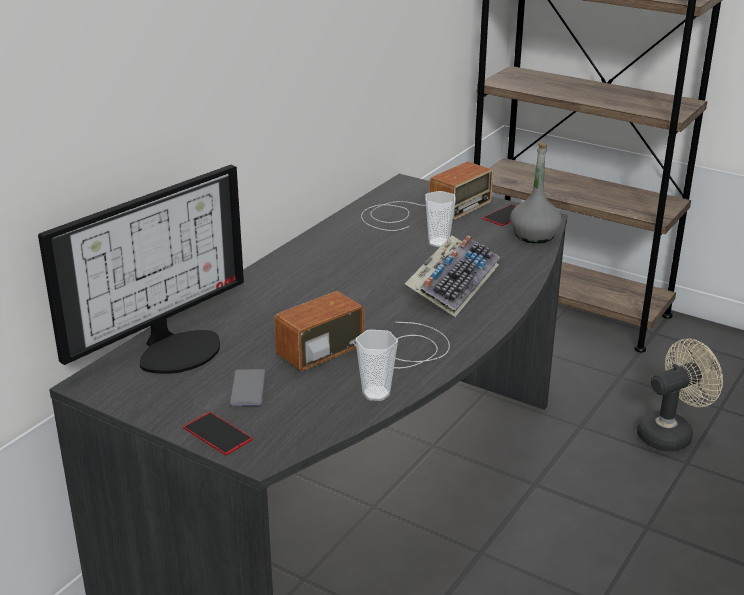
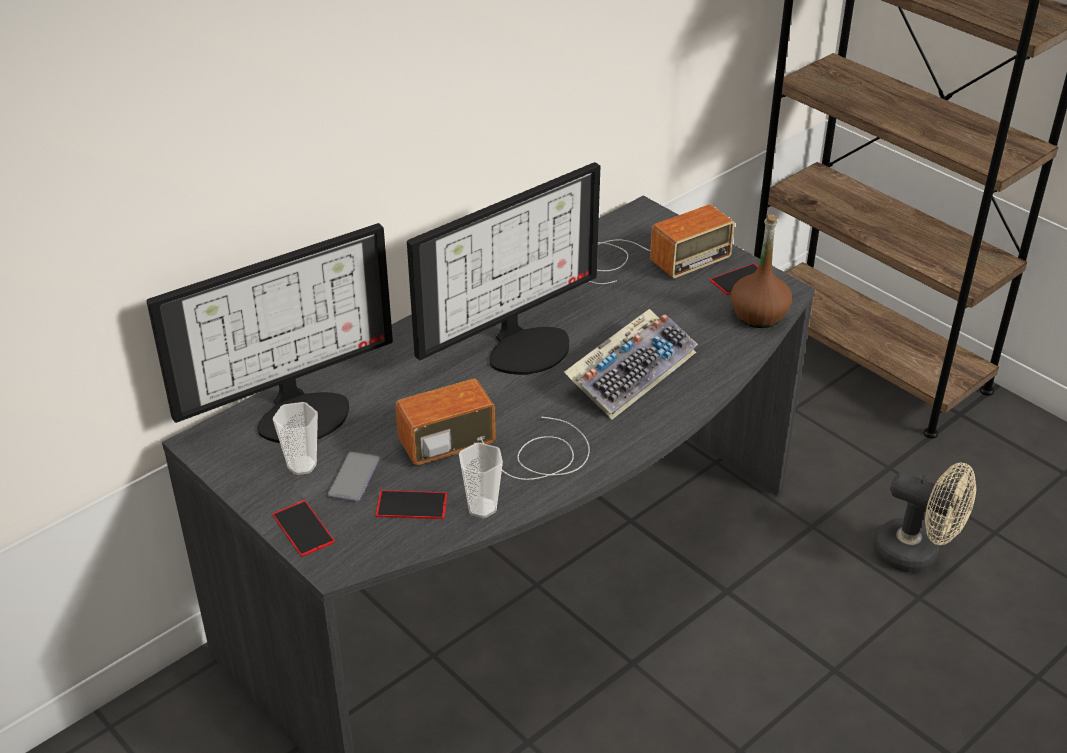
camera: 15 degrees right, 10 degrees up
cup [425,191,456,247] -> cup moved to [273,402,318,475]
grey bottle [510,143,562,243] -> brown bottle [731,214,792,328]
beige fan [637,339,723,451] -> beige fan turned 45 degrees clockwise [874,462,976,573]
none -> phone [376,490,447,519]
none -> monitor [407,162,600,375]

